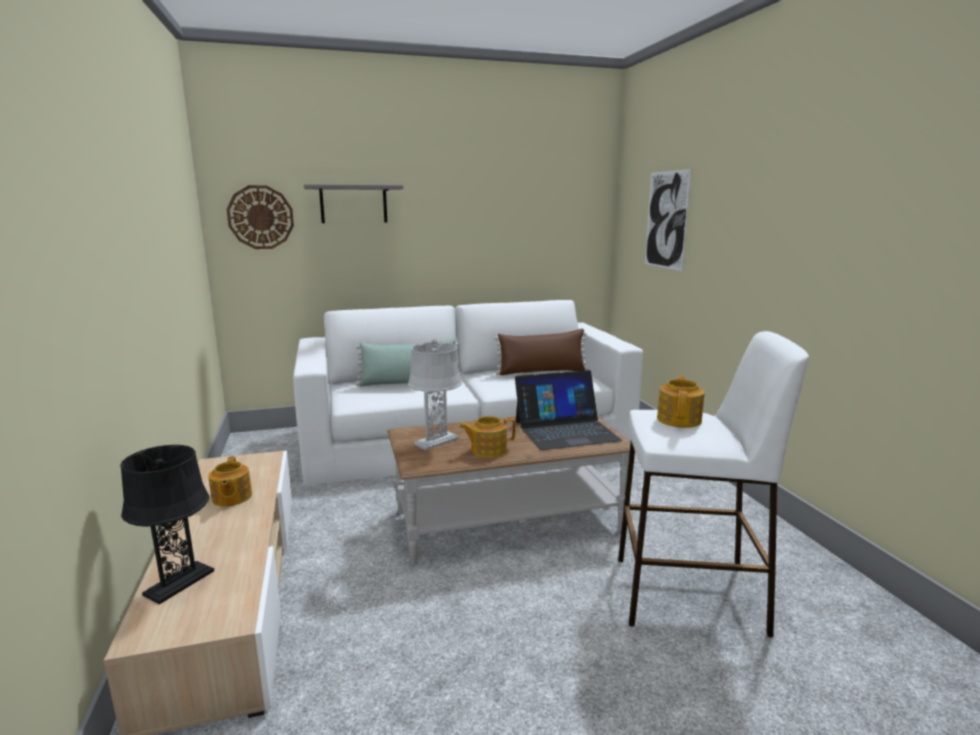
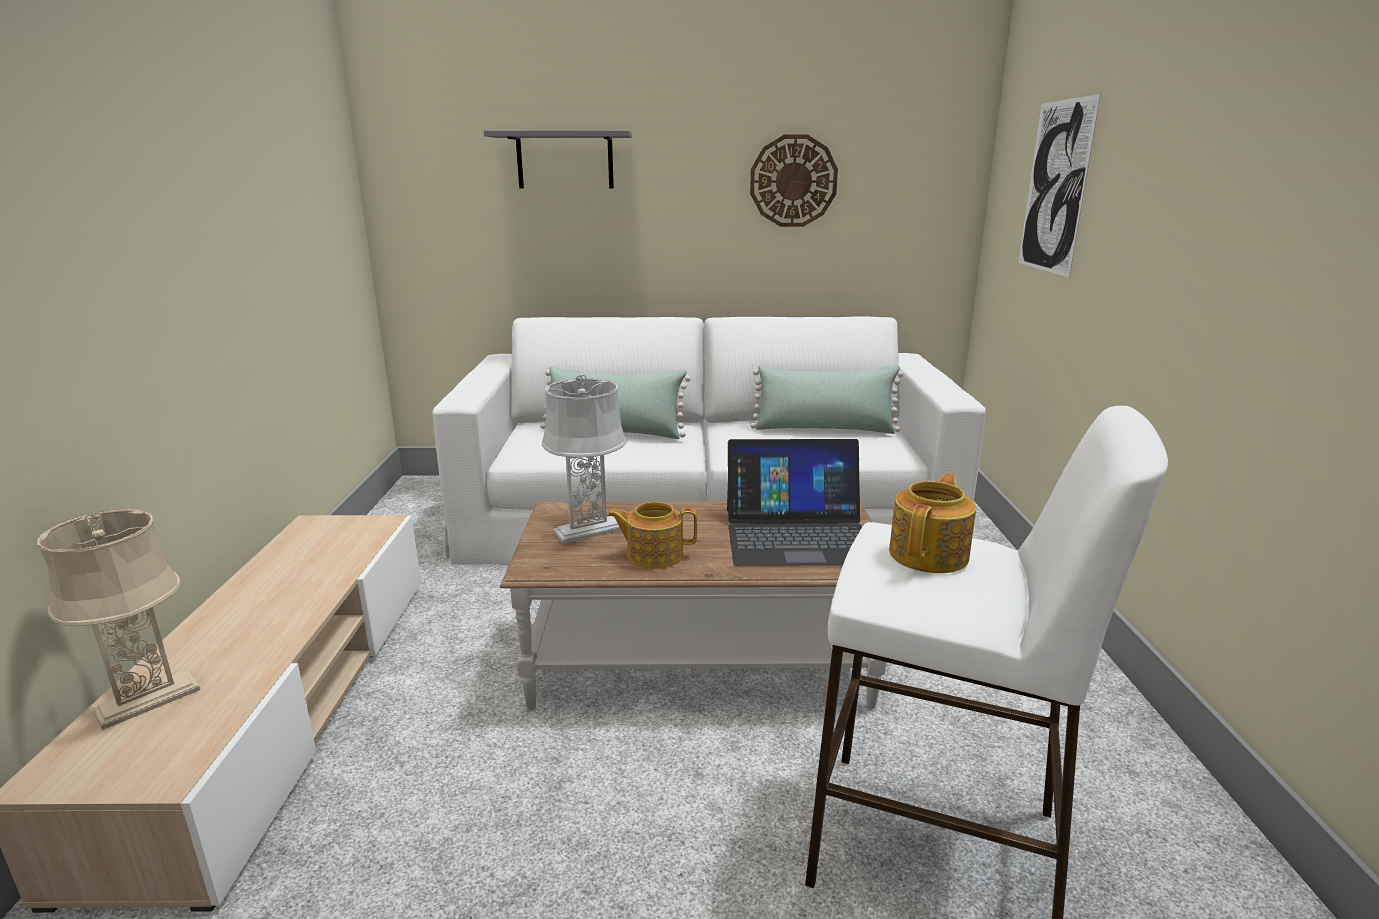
camera: 15 degrees right, 5 degrees up
black table lamp [120,445,214,604] -> beige table lamp [37,509,200,730]
teapot [208,456,252,507] -> none
wall clock [227,185,294,249] -> wall clock moved to [750,135,838,227]
brown pillow [495,329,588,375] -> green pillow [750,365,904,434]

